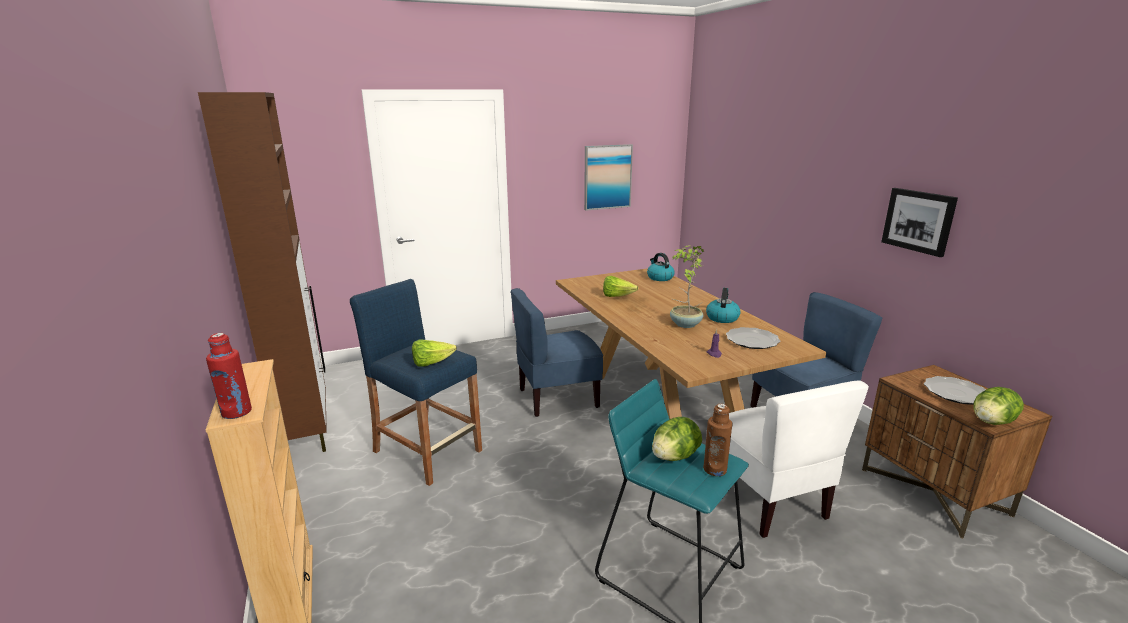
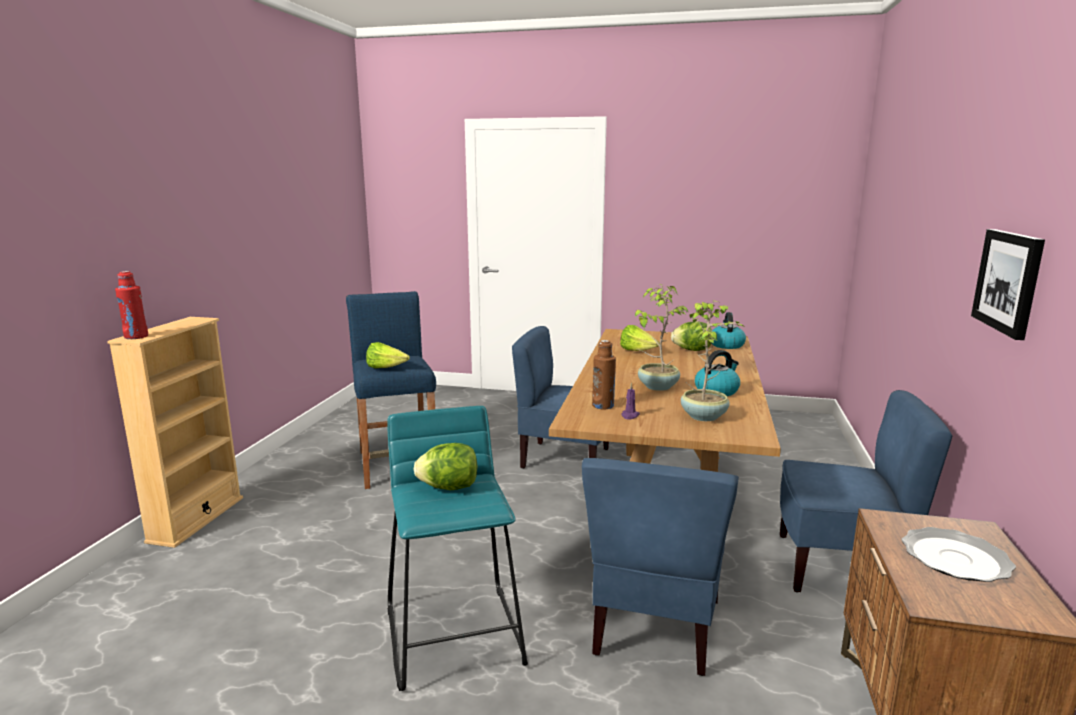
camera: 35 degrees right, 5 degrees down
brown cabinet [198,92,327,452] -> none
picture [584,144,633,211] -> none
brown bottle [703,404,733,476] -> brown bottle moved to [592,340,616,410]
plate [726,327,780,349] -> potted plant [681,300,746,421]
white chair [729,380,869,538] -> blue chair [582,458,739,676]
lettuce [973,387,1024,425] -> lettuce moved to [671,322,712,351]

